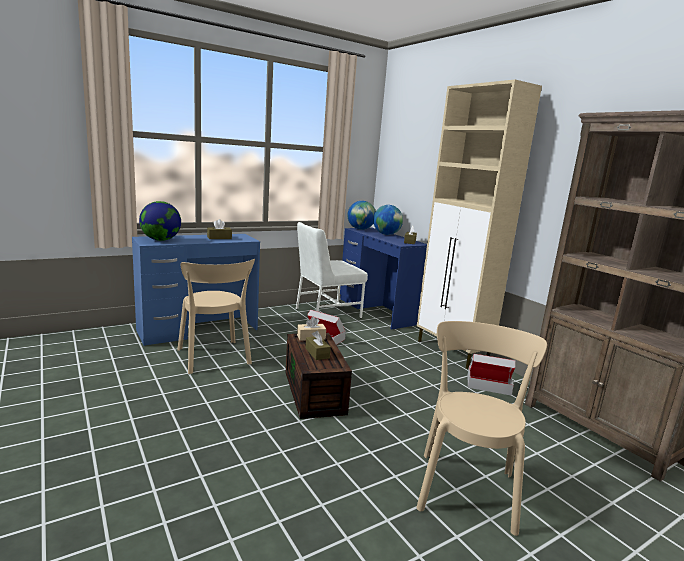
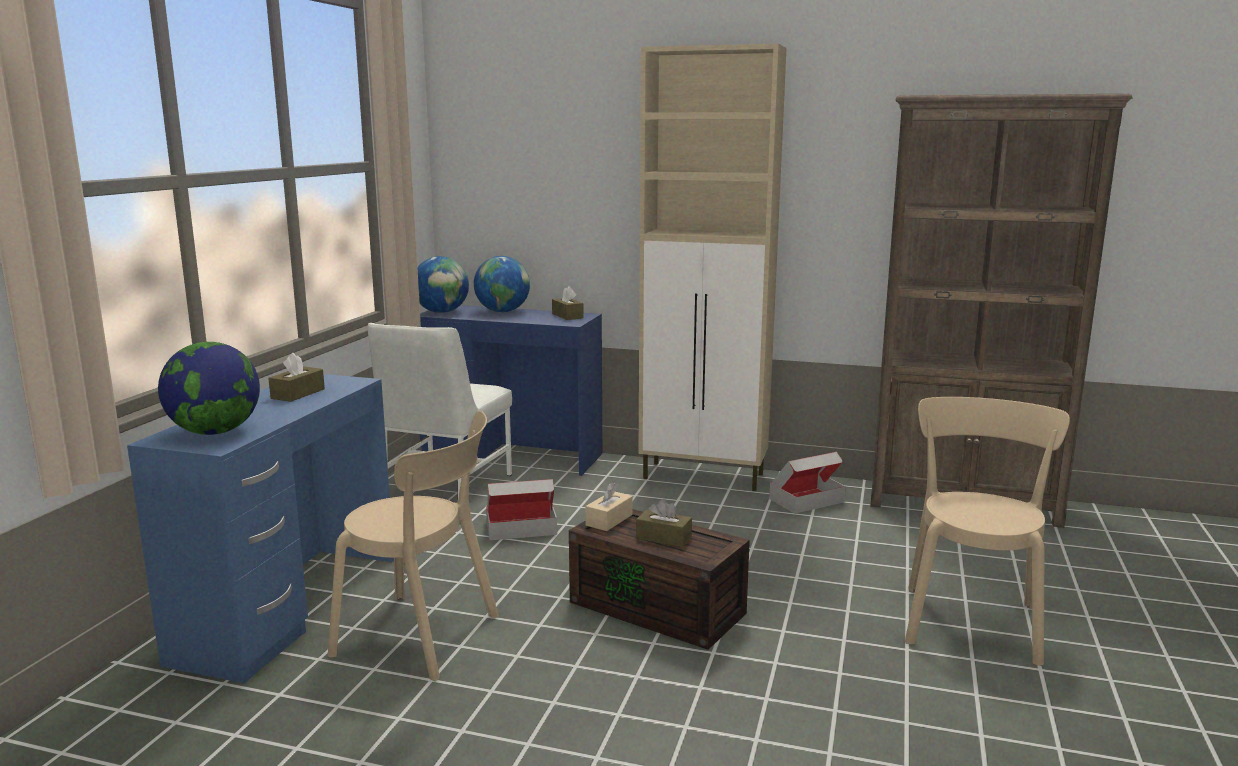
camera: 40 degrees left, 0 degrees up
beige chair [416,321,547,536] -> beige chair turned 45 degrees clockwise [905,397,1070,666]

